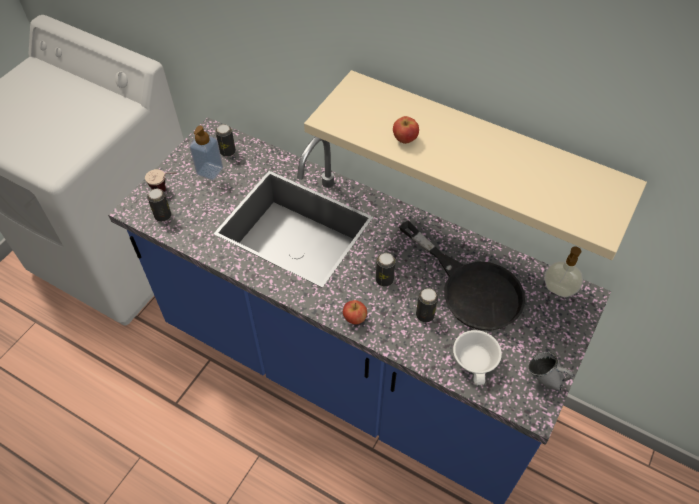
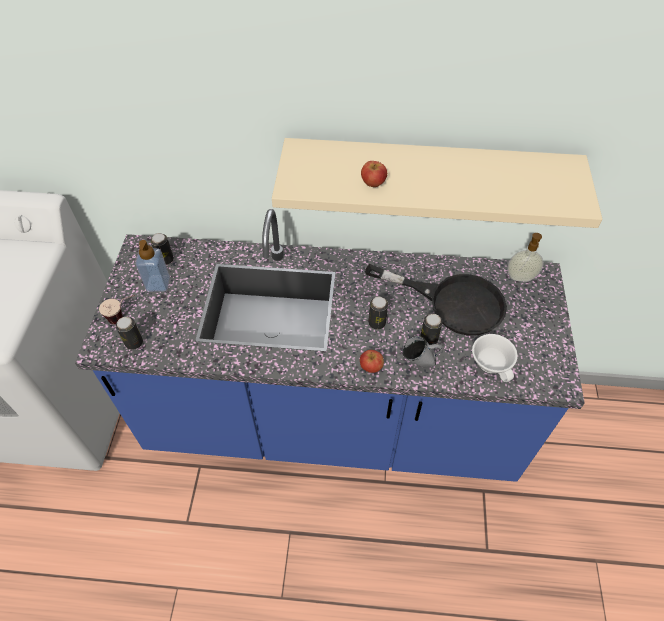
camera: 25 degrees left, 0 degrees up
grey mug [529,352,573,391] -> grey mug moved to [403,336,443,368]

